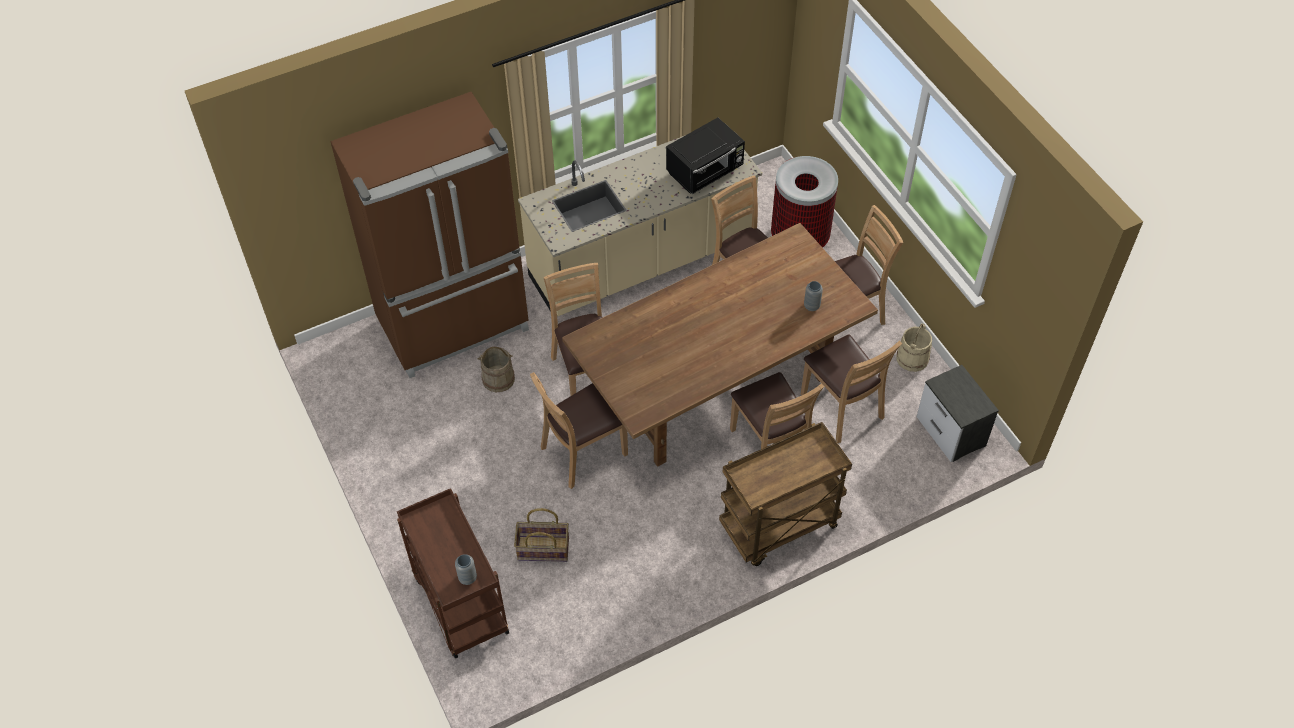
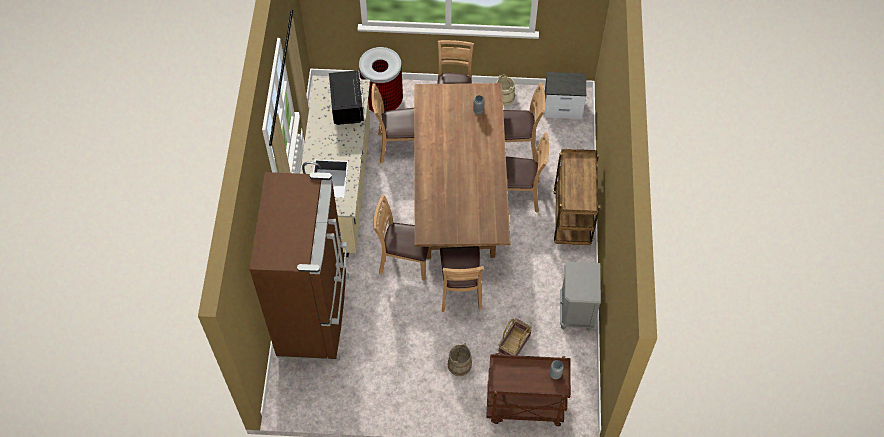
camera: 60 degrees left, 5 degrees up
beige bucket [477,347,515,392] -> beige bucket moved to [448,343,472,376]
none -> grey nightstand [560,261,601,331]

